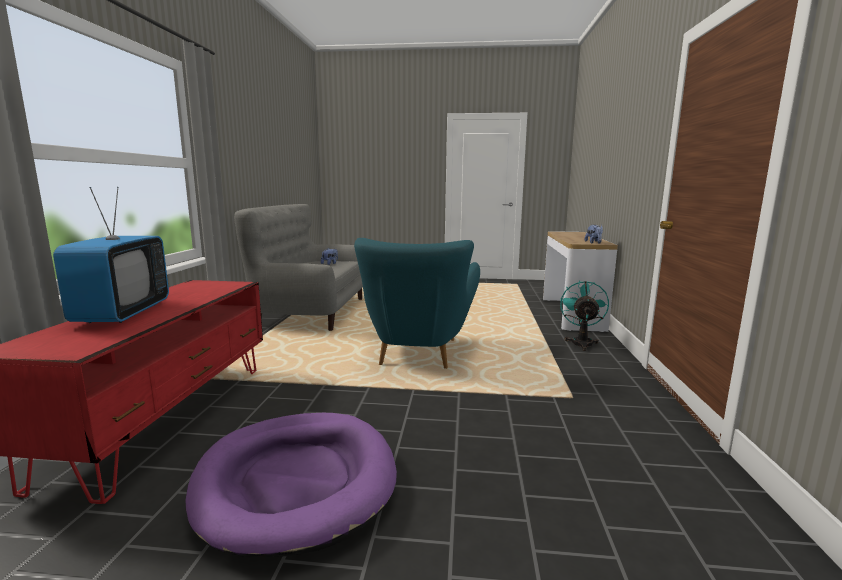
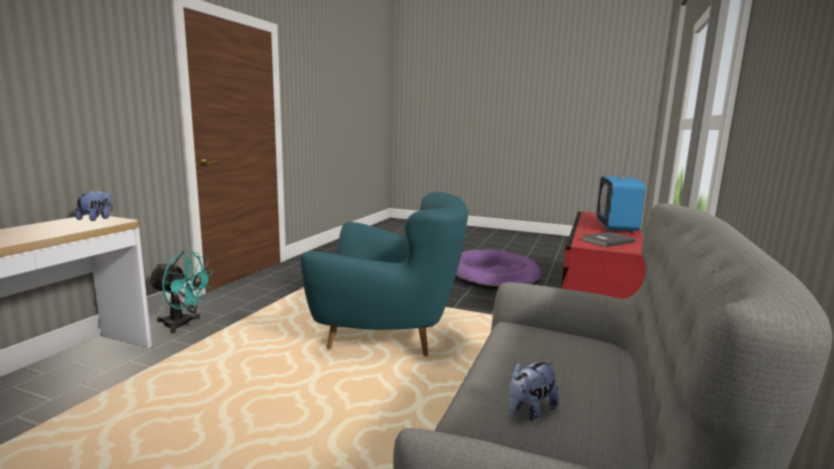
camera: 165 degrees left, 0 degrees up
turquoise armchair [354,238,480,369] -> turquoise armchair turned 75 degrees clockwise [301,192,468,356]
turquoise fan [560,280,609,351] -> turquoise fan turned 105 degrees counterclockwise [148,251,214,333]
none -> grey book [582,232,636,247]

